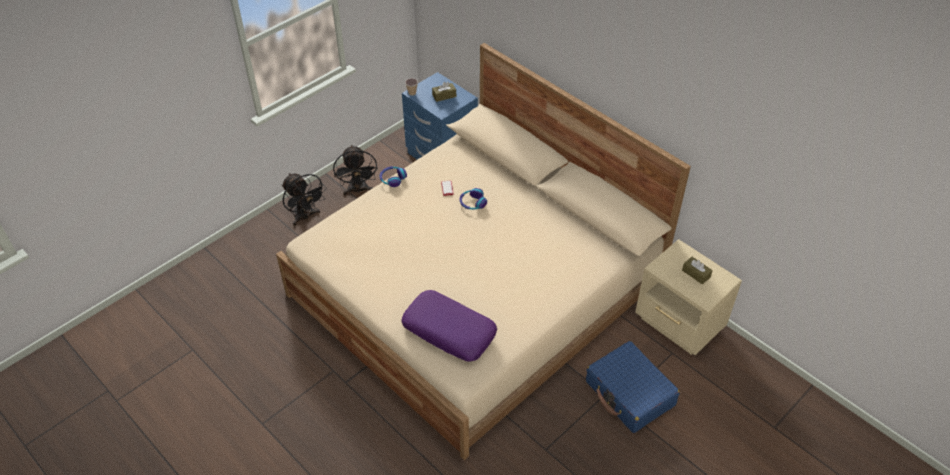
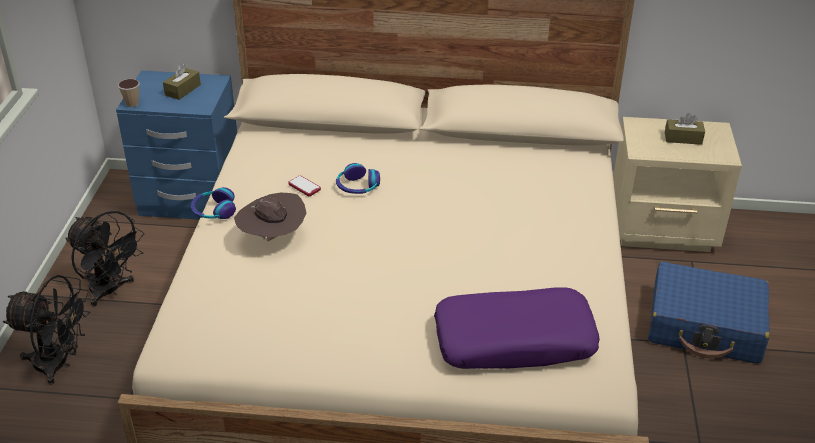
camera: 40 degrees left, 10 degrees down
none -> brown hat [234,193,306,241]

